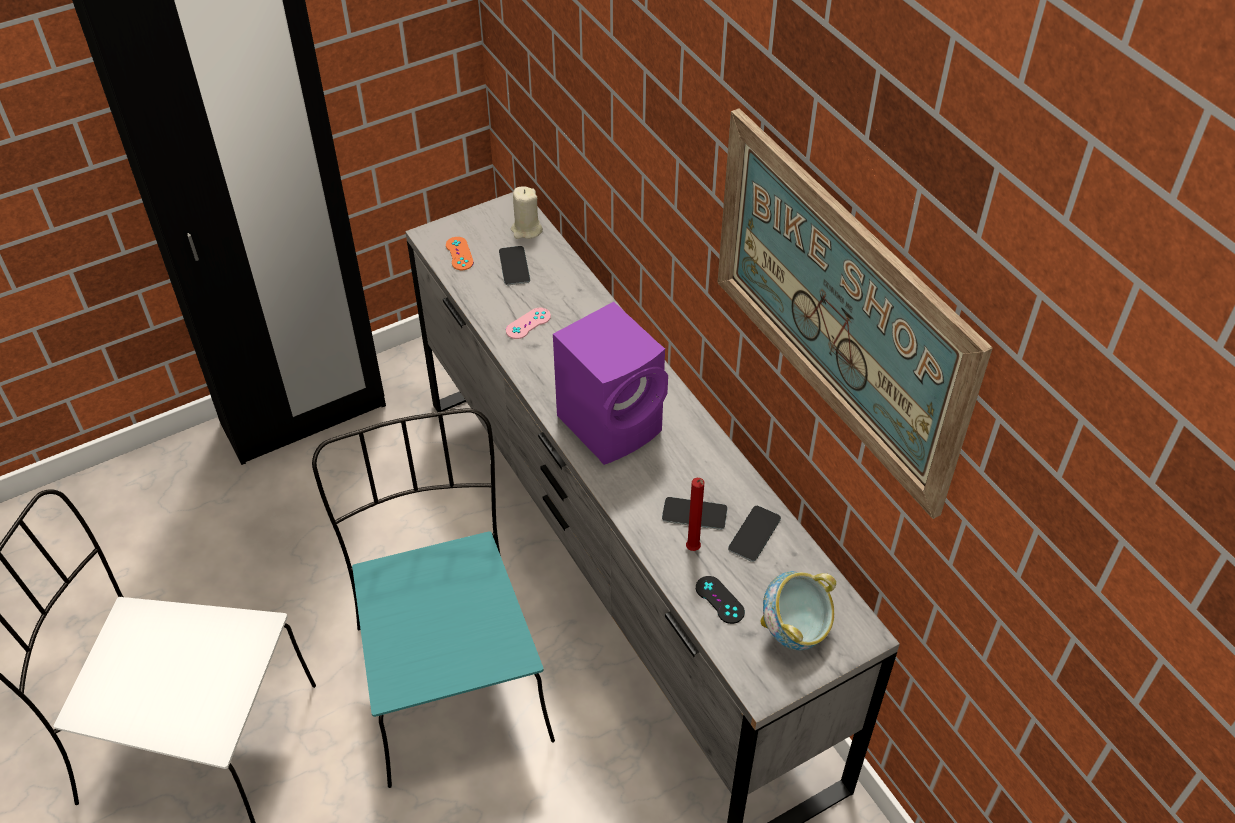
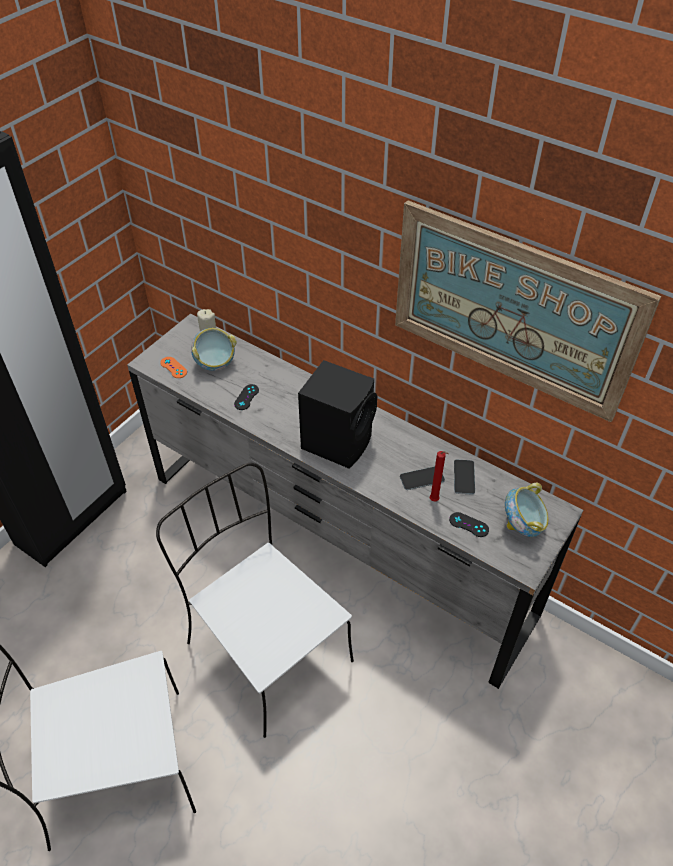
camera: 25 degrees left, 0 degrees up
turquoise chair [312,408,555,788] -> white chair [156,463,354,738]
phone [499,246,530,285] -> bowl [191,328,236,371]
pink game controller [506,308,551,339] -> black game controller [234,384,259,410]
purple speaker [553,302,668,465] -> black speaker [298,360,377,469]

